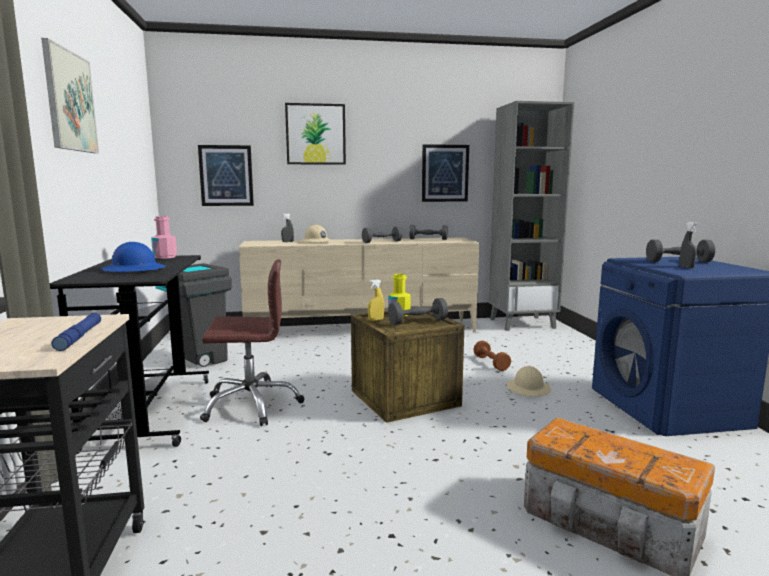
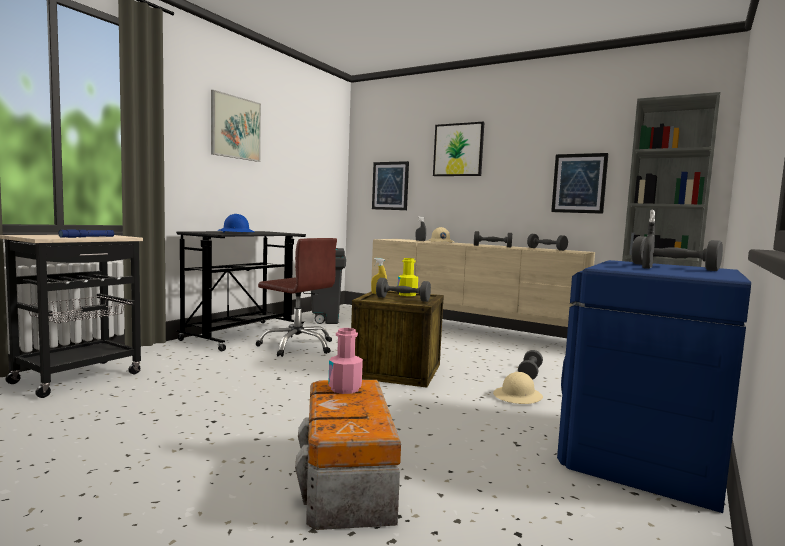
camera: 40 degrees right, 5 degrees down
pink bottle [151,216,177,259] -> pink bottle moved to [328,328,363,394]
brown dumbbell [473,341,511,371] -> grey dumbbell [518,350,543,380]

